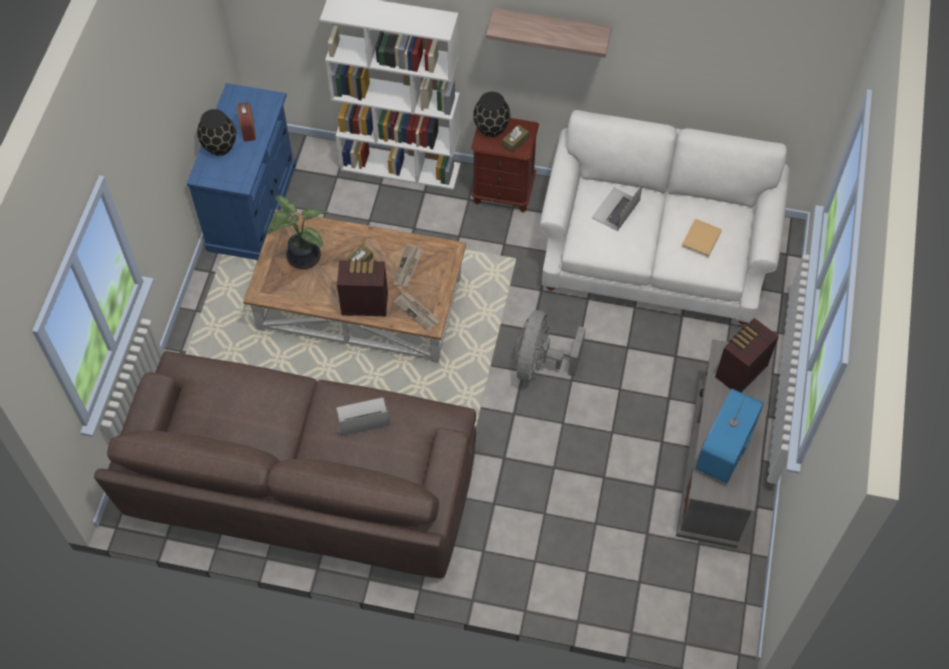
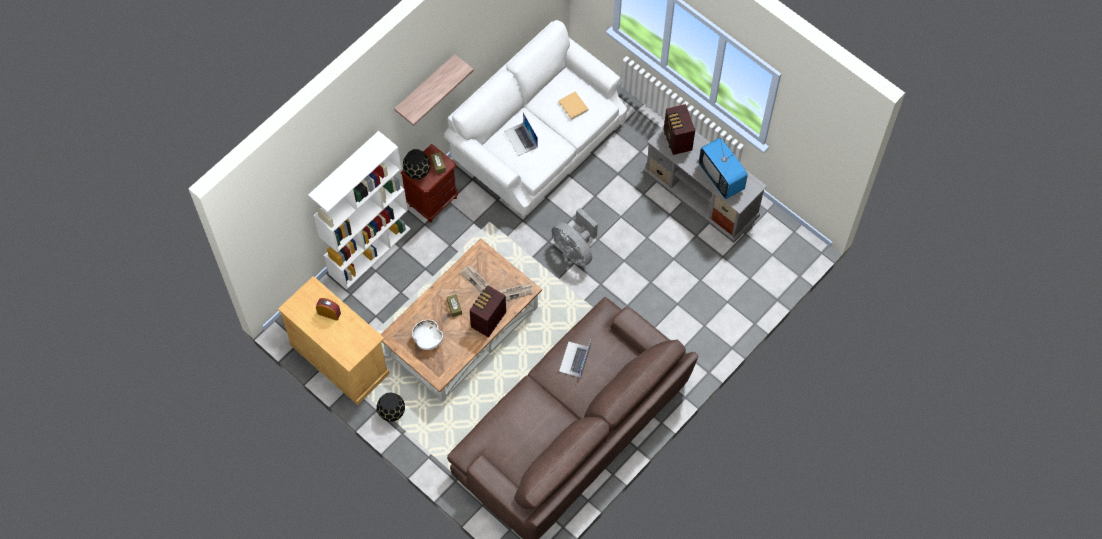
camera: 60 degrees left, 5 degrees up
blue cabinet [187,83,296,260] -> beige cabinet [278,276,390,405]
black vase [197,109,236,156] -> black vase moved to [377,392,405,422]
potted plant [267,195,328,269] -> white bowl [412,320,443,350]

